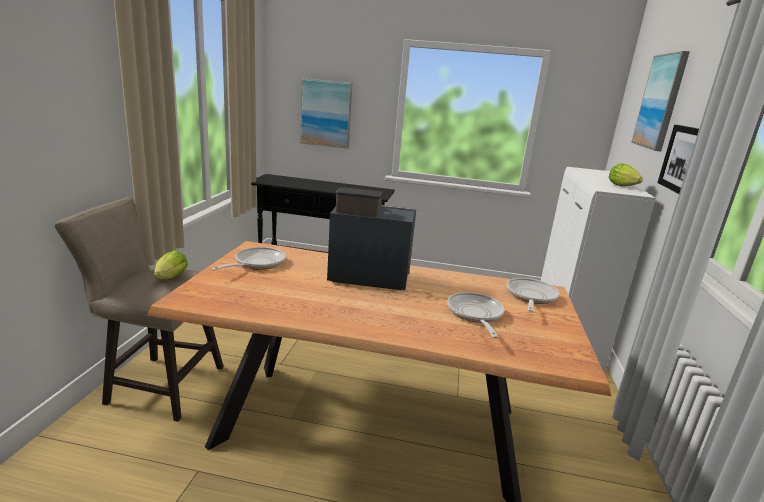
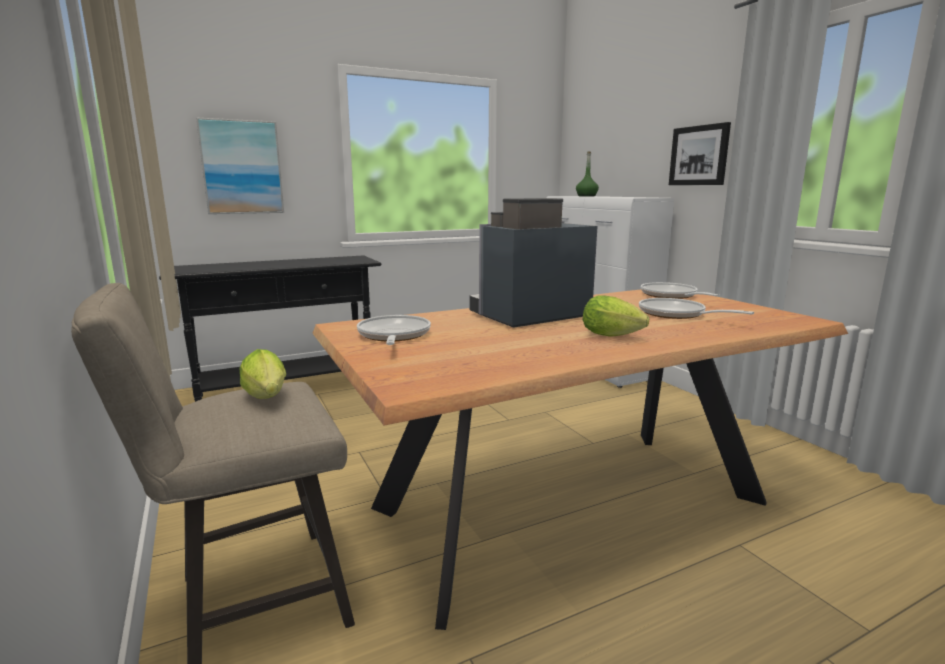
camera: 35 degrees left, 5 degrees down
lettuce [609,164,643,186] -> lettuce moved to [583,295,649,337]
picture [631,51,690,151] -> none
none -> green bottle [576,152,599,196]

